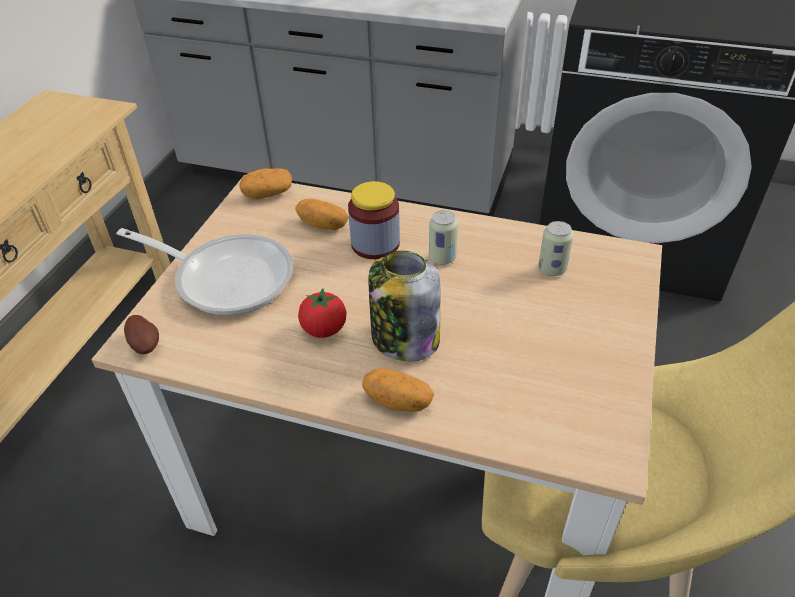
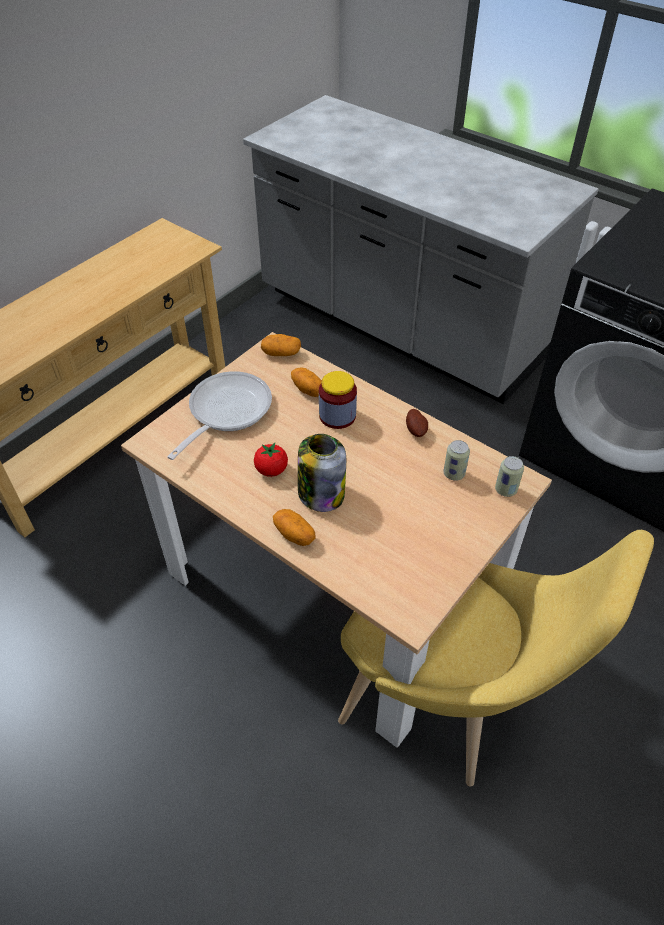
camera: 20 degrees right, 5 degrees up
frying pan [117,228,293,315] -> frying pan turned 105 degrees counterclockwise [167,371,272,460]
potato [124,315,159,354] -> potato moved to [406,409,428,437]
can [429,211,458,265] -> can moved to [495,456,524,497]

